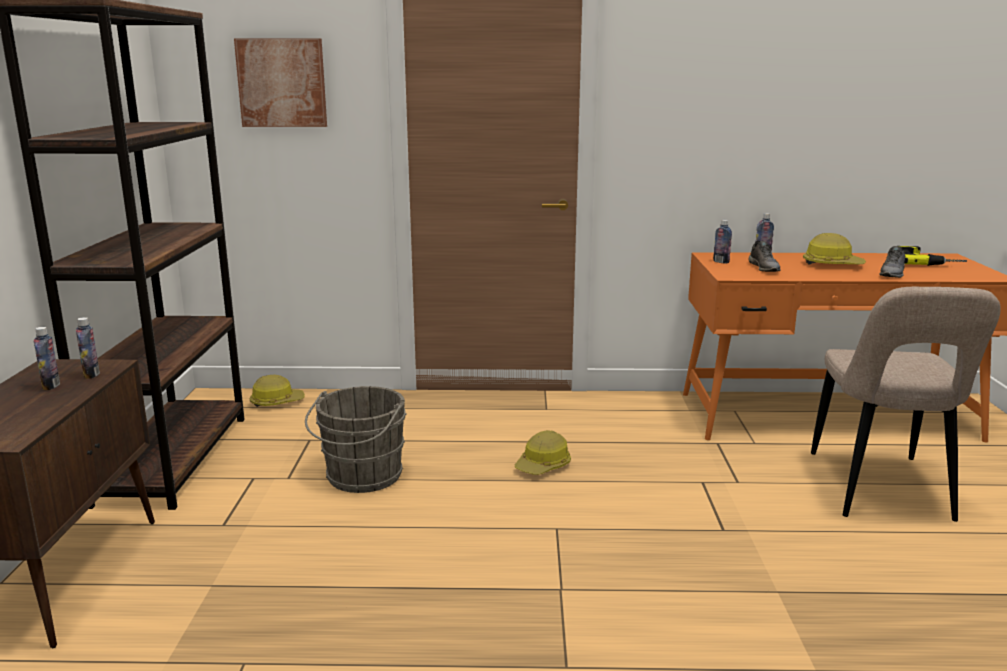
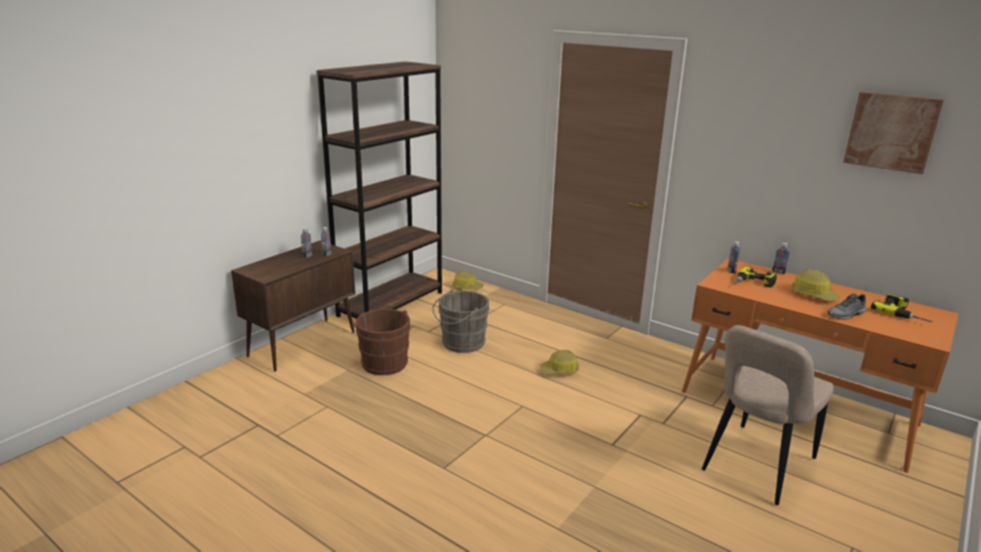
camera: 35 degrees right, 5 degrees up
picture [234,38,327,127] -> picture moved to [843,91,944,174]
grey shoe [748,241,781,272] -> power drill [733,267,777,288]
none -> brown bucket [349,309,410,375]

